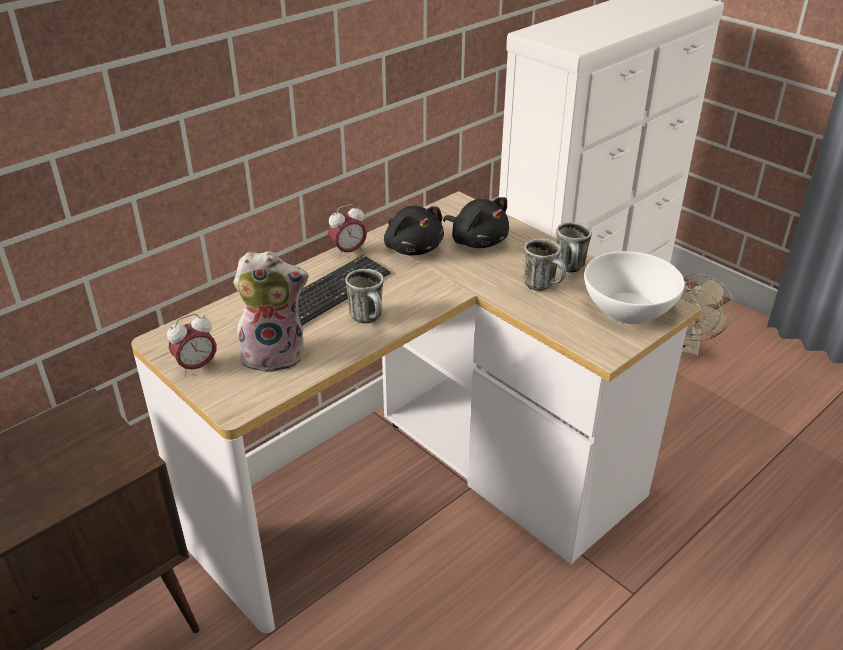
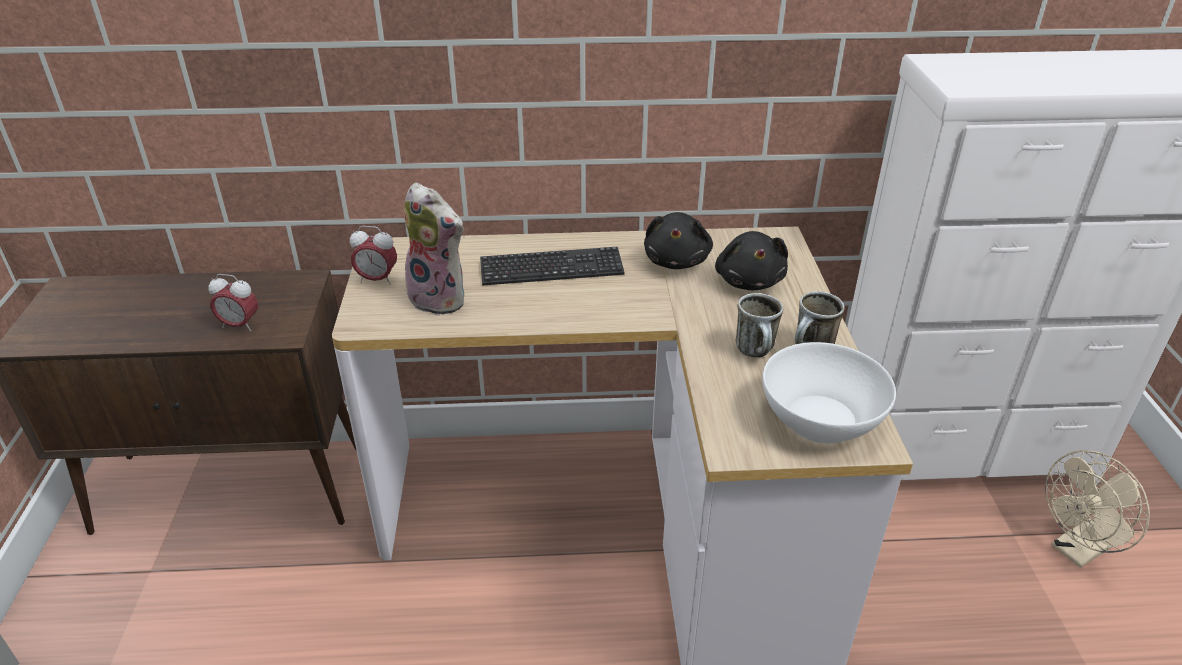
camera: 40 degrees right, 0 degrees up
alarm clock [328,204,367,258] -> alarm clock moved to [208,274,258,331]
mug [345,269,384,324] -> none

